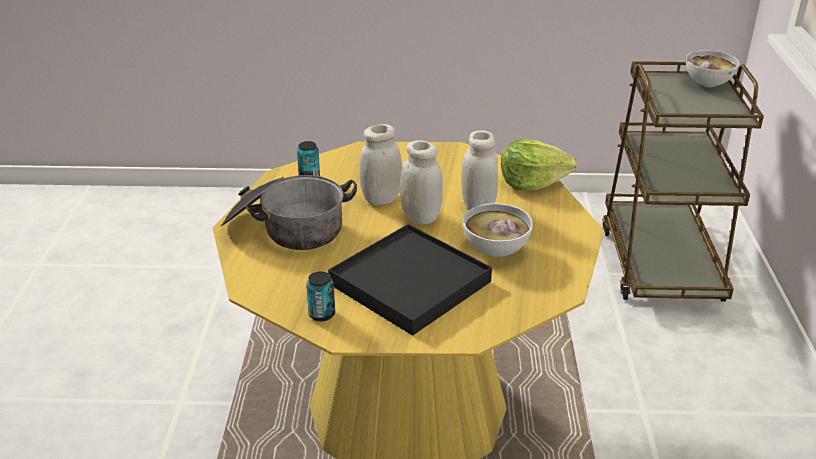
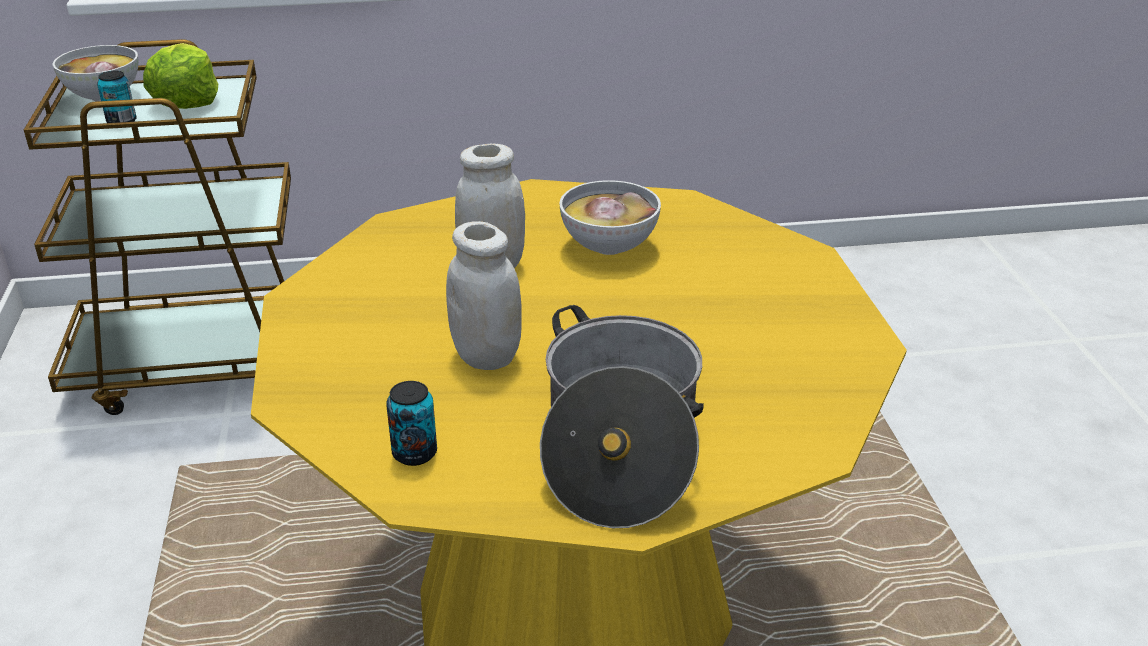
camera: 100 degrees left, 0 degrees up
can [306,271,335,321] -> can moved to [97,71,136,123]
black tray [328,224,492,336] -> none
white jar [400,140,443,225] -> none
lettuce [501,139,577,191] -> lettuce moved to [143,43,218,109]

